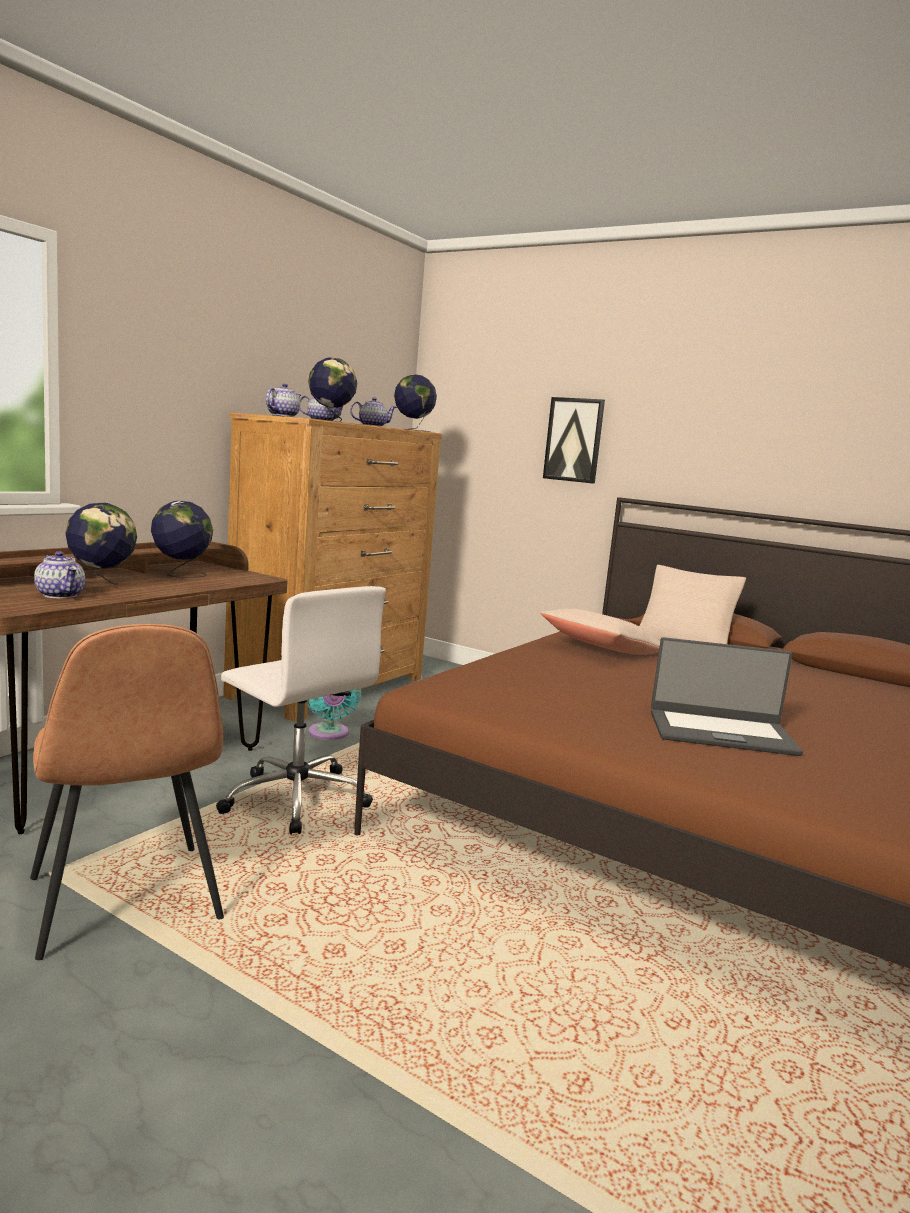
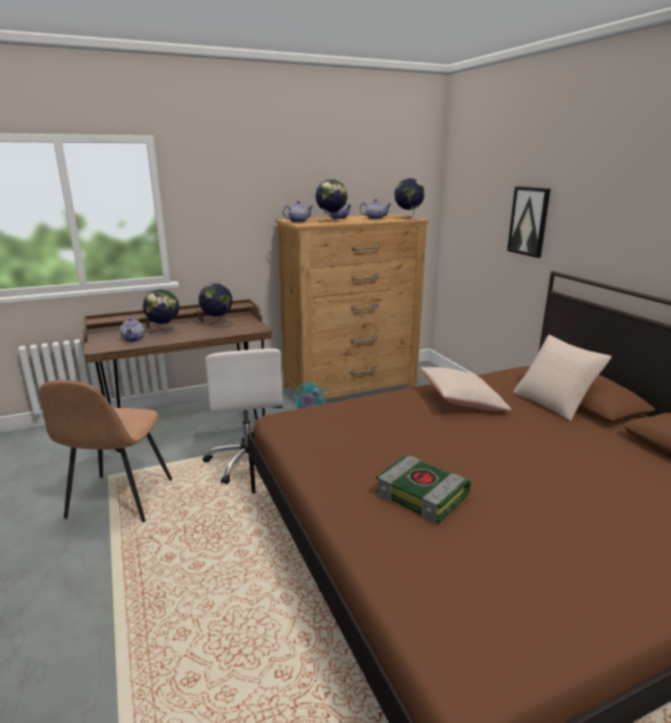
camera: 35 degrees right, 10 degrees up
laptop [651,637,803,756] -> book [376,455,471,523]

